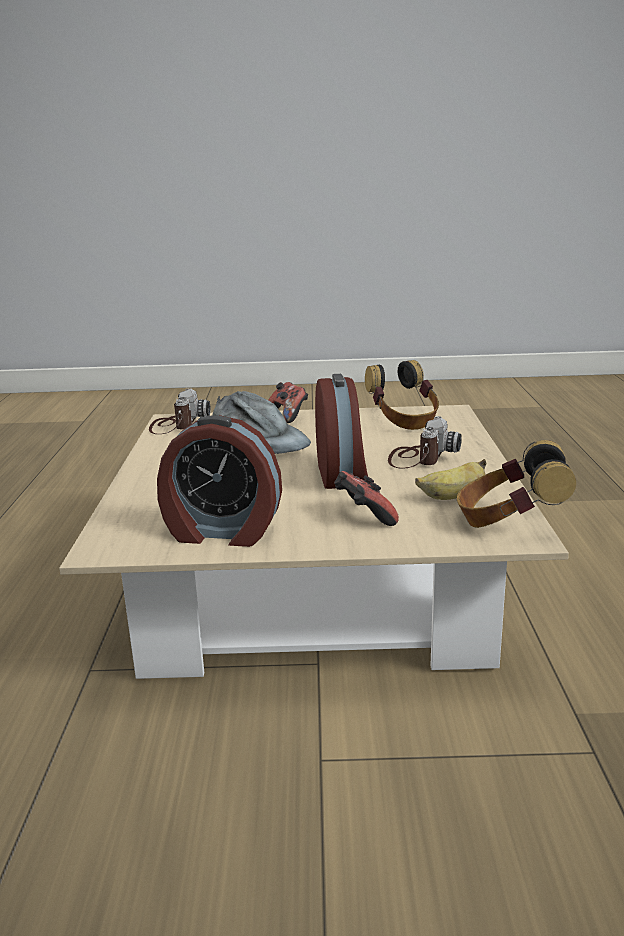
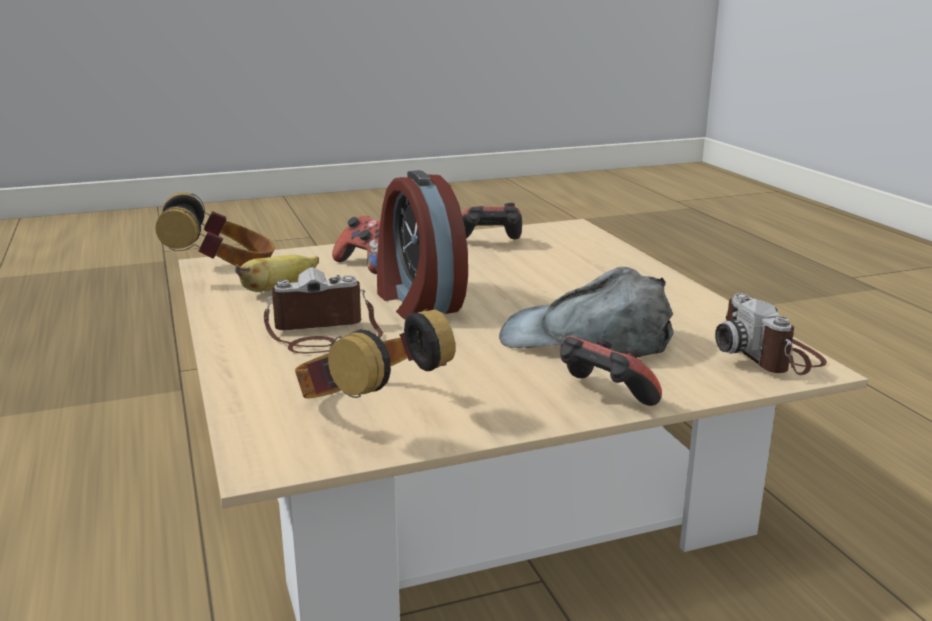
camera: 160 degrees right, 0 degrees up
alarm clock [157,415,282,547] -> game controller [462,203,522,239]
camera [388,416,462,469] -> camera turned 75 degrees clockwise [264,267,383,353]

